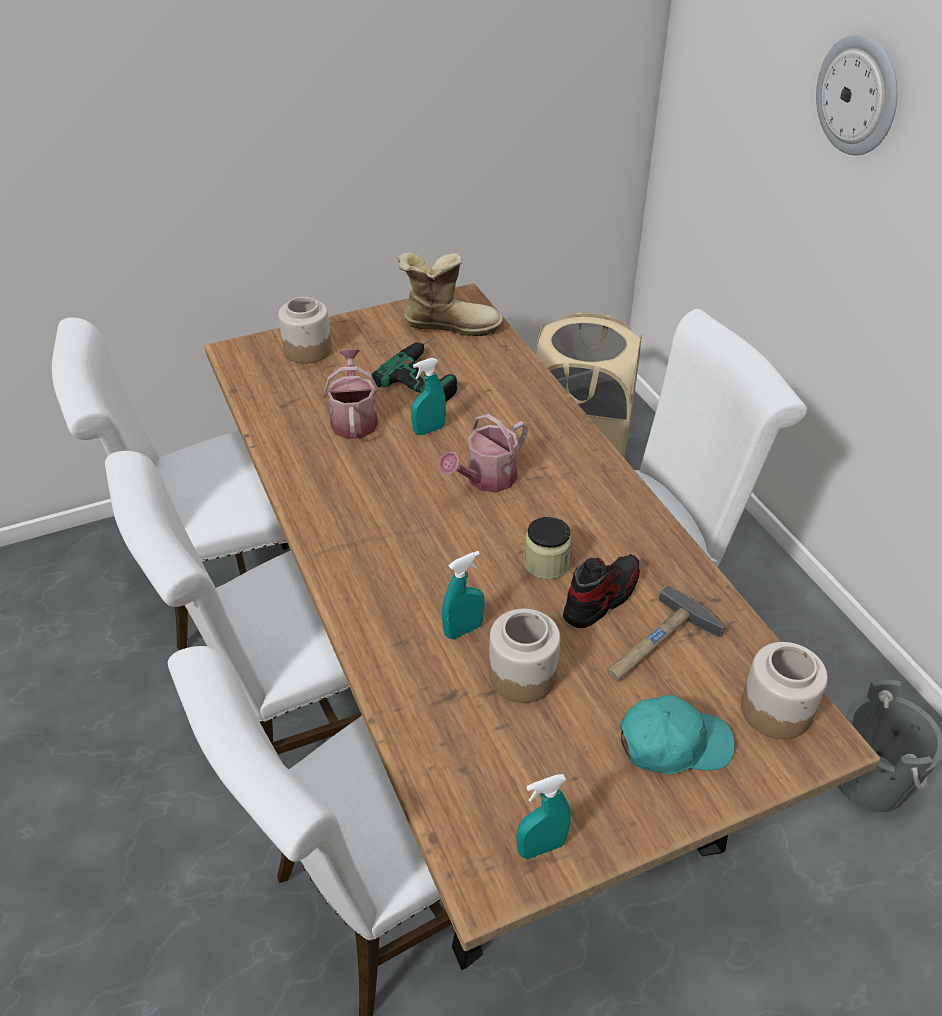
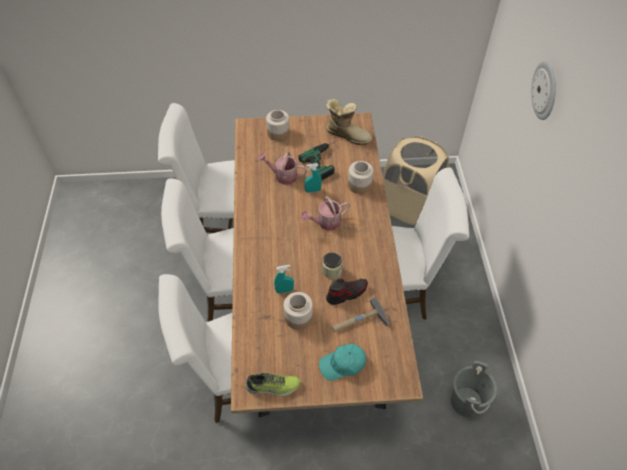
camera: 20 degrees right, 10 degrees up
watering can [324,349,378,439] -> watering can turned 90 degrees counterclockwise [258,152,307,185]
turquoise spray bottle [516,774,571,859] -> shoe [245,373,300,396]
turquoise cap [620,695,735,774] -> turquoise cap turned 150 degrees clockwise [319,344,366,381]
jar [741,642,828,739] -> jar moved to [348,161,373,194]

